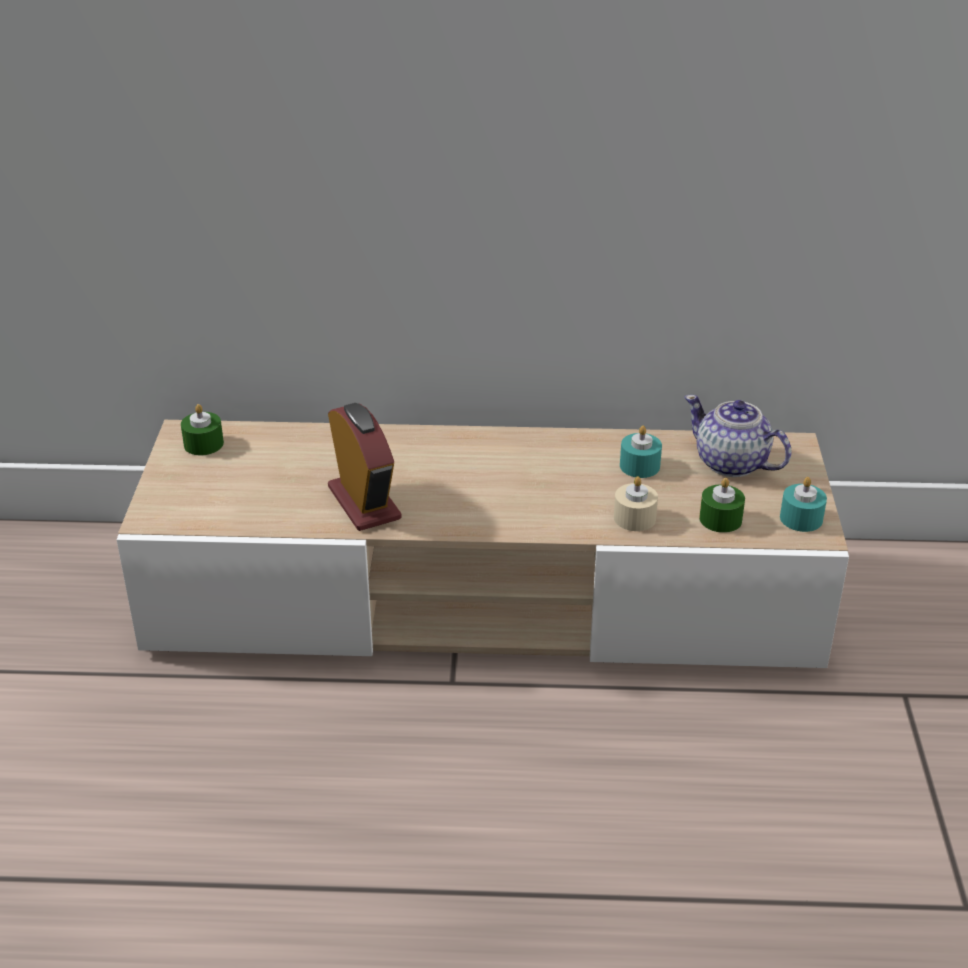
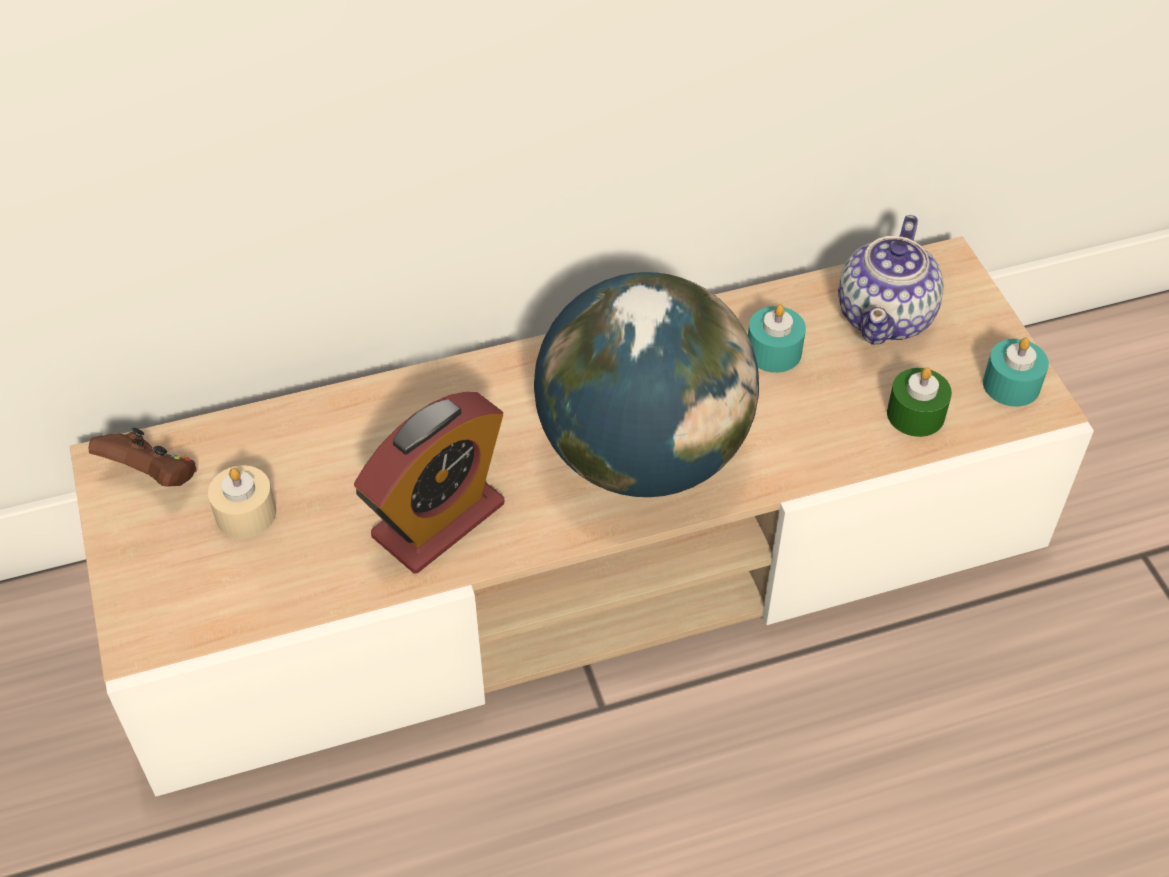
camera: 20 degrees left, 15 degrees up
green candle [181,404,224,455] -> brown game controller [89,428,197,487]
alarm clock [328,403,402,531] -> alarm clock turned 90 degrees clockwise [354,392,504,573]
beige candle [614,476,658,531] -> beige candle moved to [208,465,276,538]
teapot [684,395,792,477] -> teapot turned 90 degrees counterclockwise [838,215,944,344]
none -> globe [534,272,759,497]

